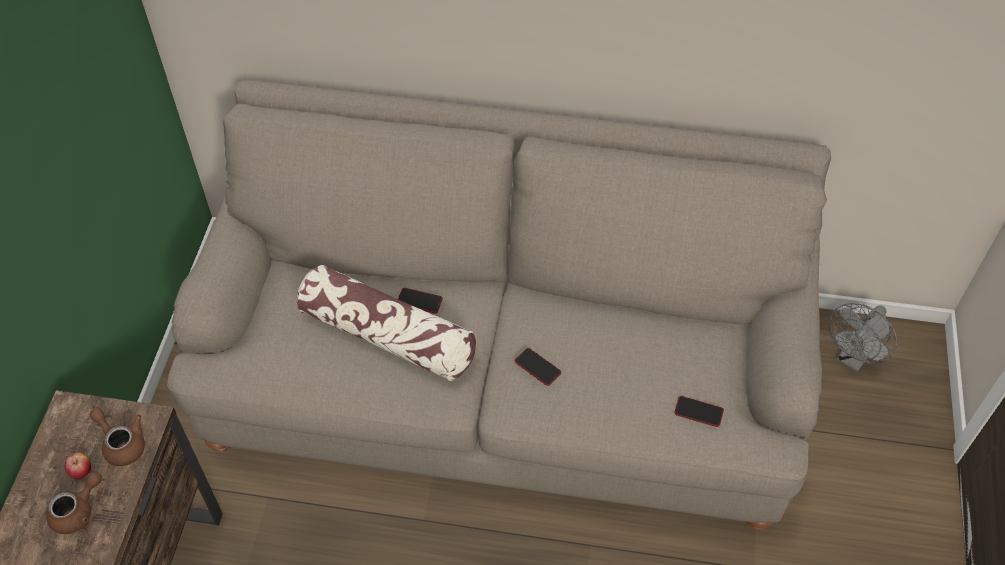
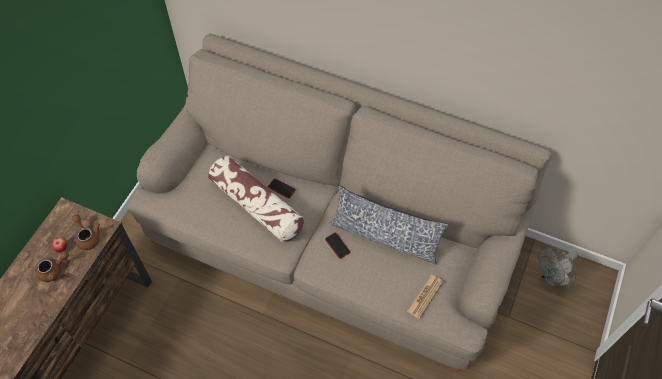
camera: 15 degrees right, 5 degrees up
phone [674,396,724,427] -> newspaper [407,275,443,319]
none -> pillow [329,186,448,265]

